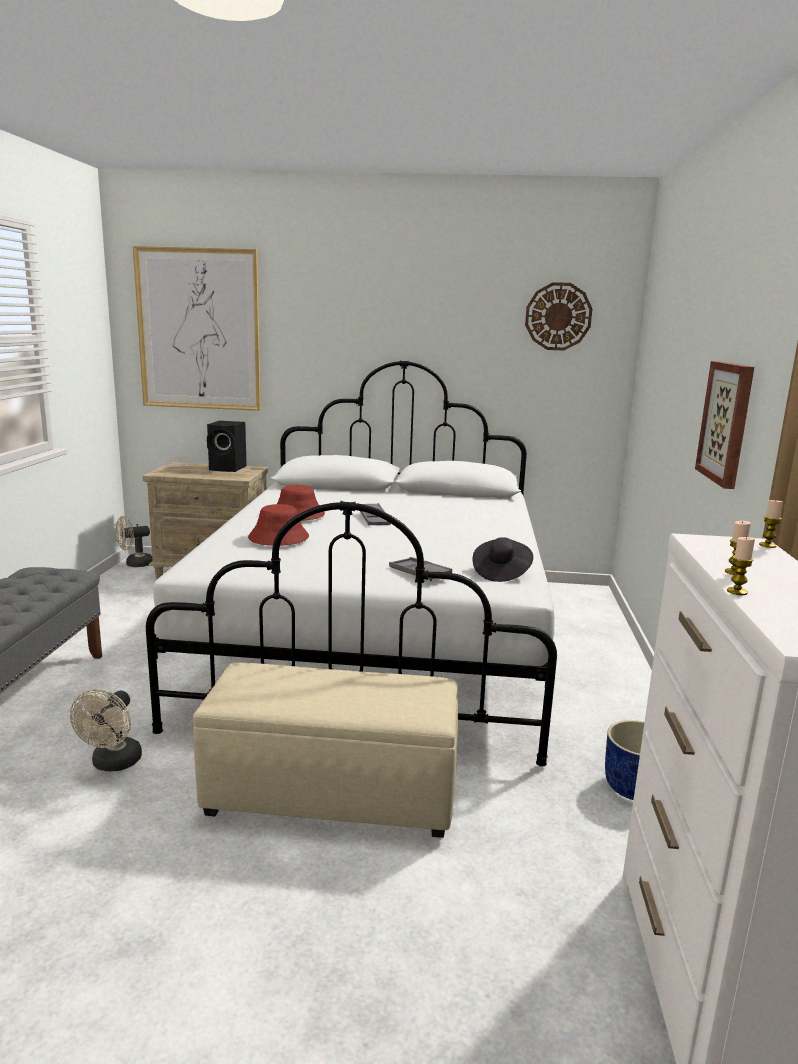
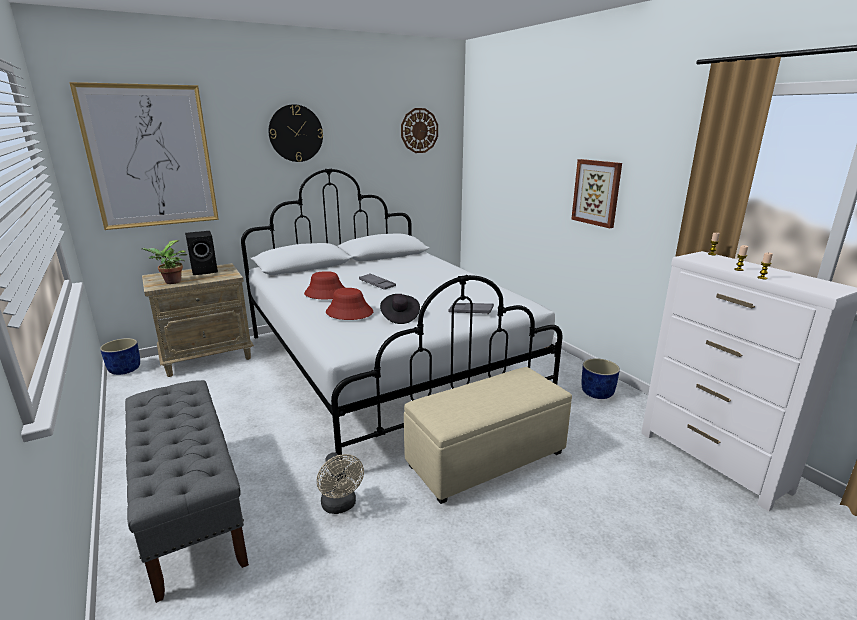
camera: 35 degrees left, 5 degrees up
beige fan [115,516,152,567] -> blue planter [100,338,140,375]
black hat [473,537,533,582] -> black hat moved to [380,294,420,324]
none -> potted plant [143,240,187,284]
none -> wall clock [269,104,323,162]

